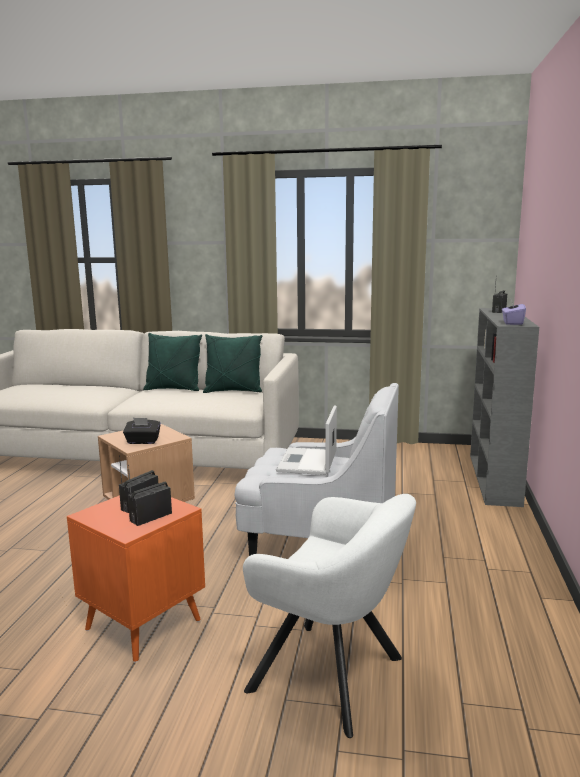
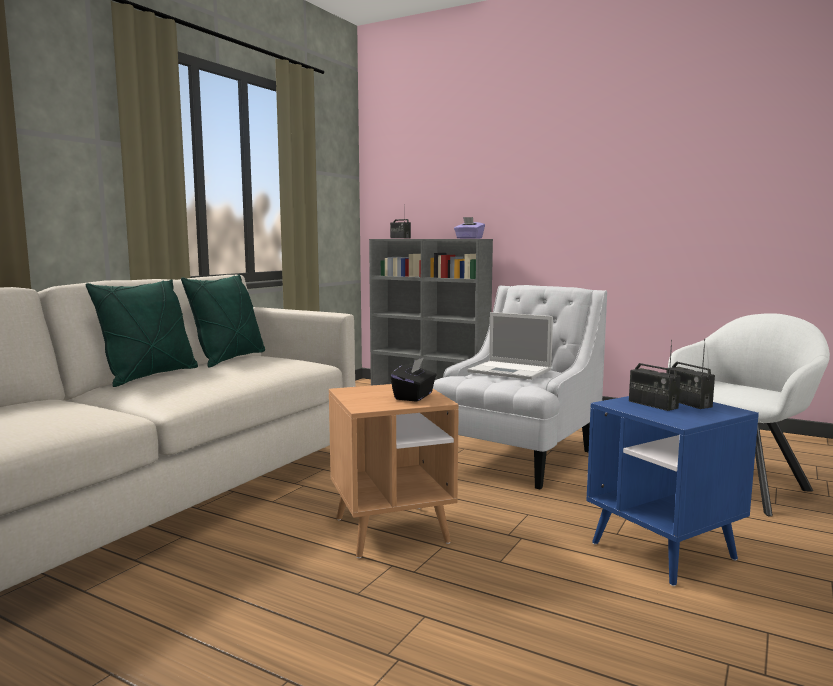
camera: 70 degrees left, 5 degrees down
orange side table [67,495,205,663] -> blue side table [586,396,759,586]

